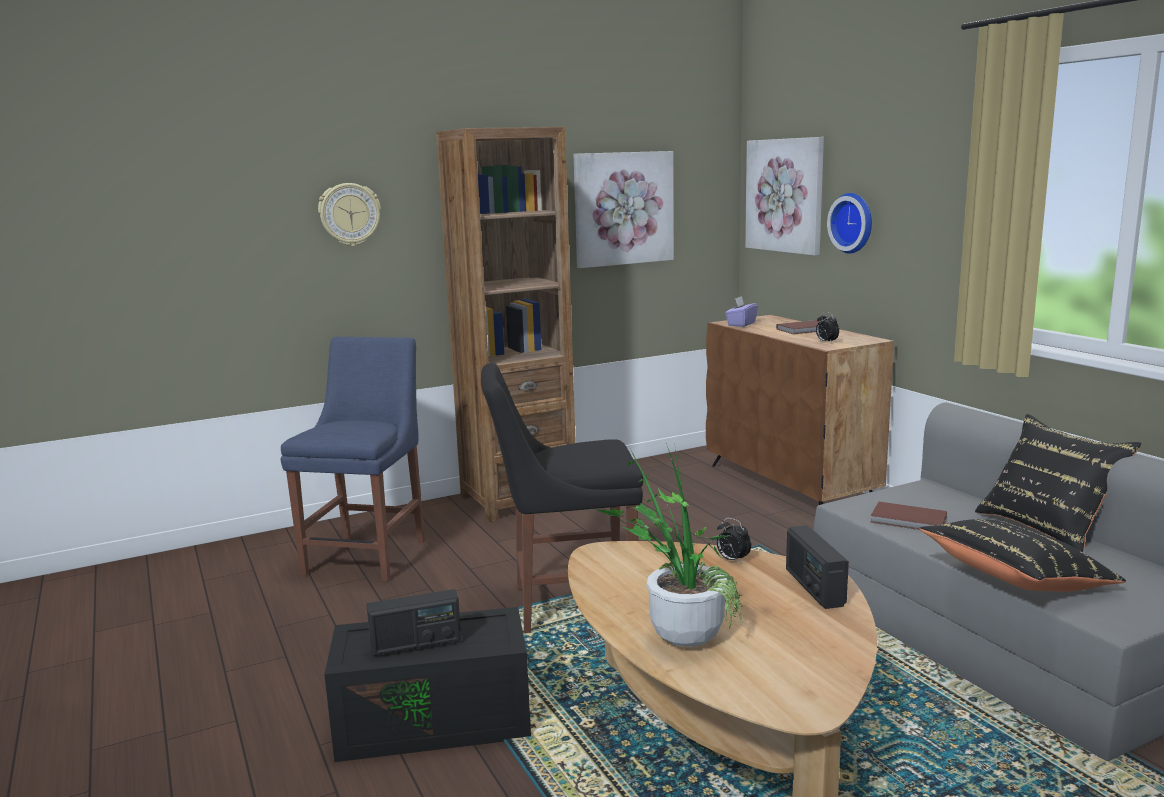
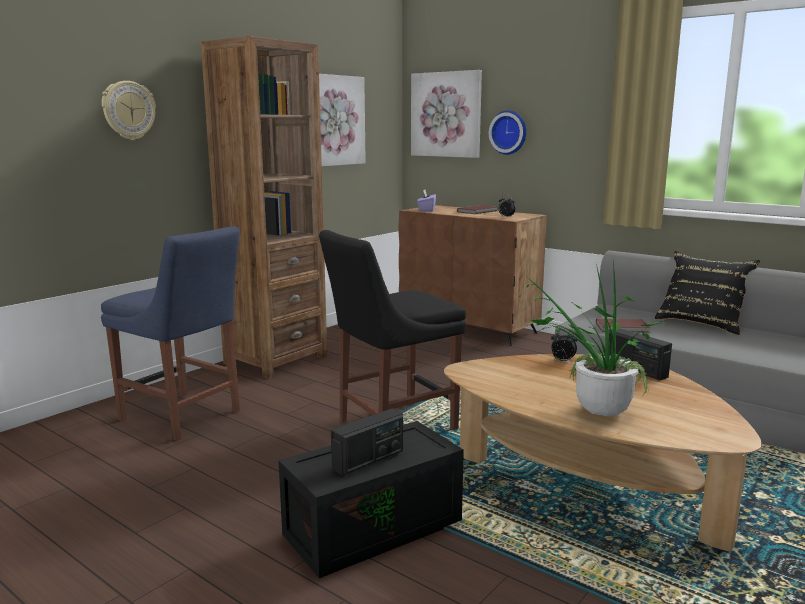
camera: 25 degrees left, 0 degrees up
blue chair [281,337,425,582] -> blue chair turned 135 degrees clockwise [101,226,240,441]
black pillow [919,519,1126,592] -> none

